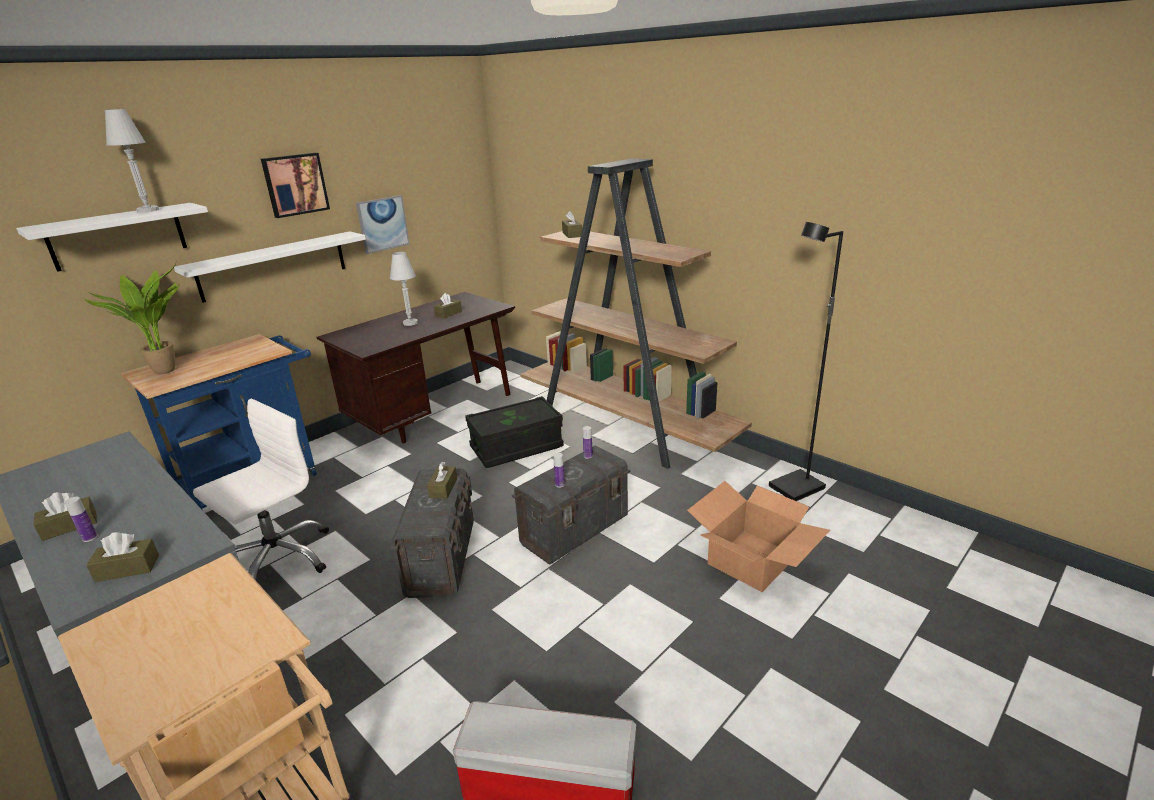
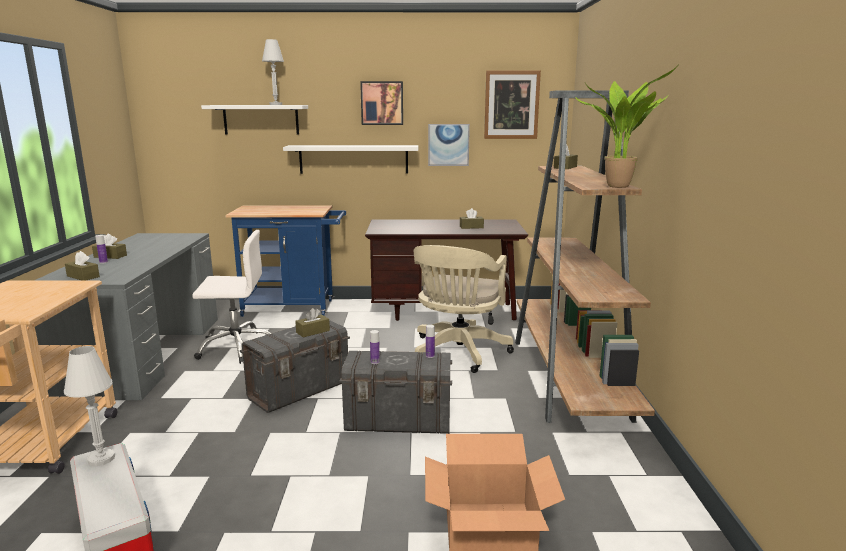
camera: 45 degrees right, 10 degrees down
potted plant [85,264,180,374] -> potted plant moved to [575,63,680,188]
white table lamp [390,252,418,326] -> white table lamp moved to [64,346,115,466]
black storage box [465,396,564,468] -> beige office chair [414,245,514,373]
black floor lamp [769,222,843,501] -> none
none -> picture [484,71,541,139]

